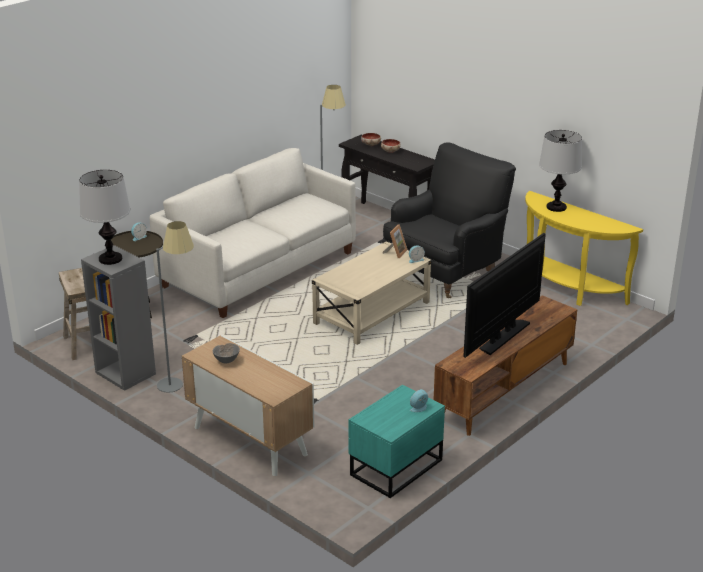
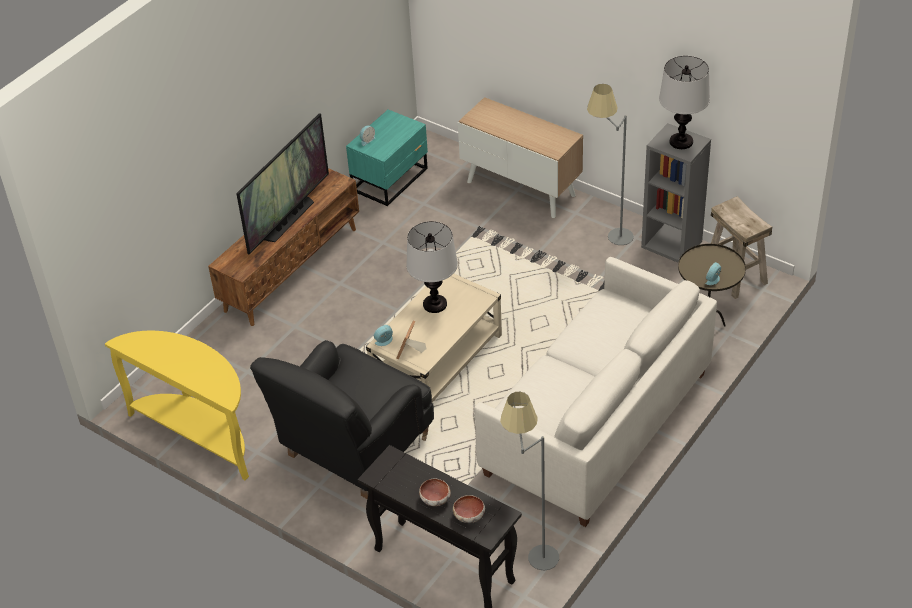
camera: 175 degrees right, 15 degrees up
grey bowl [213,343,240,364] -> none
table lamp [539,130,582,212] -> table lamp moved to [406,221,458,313]

